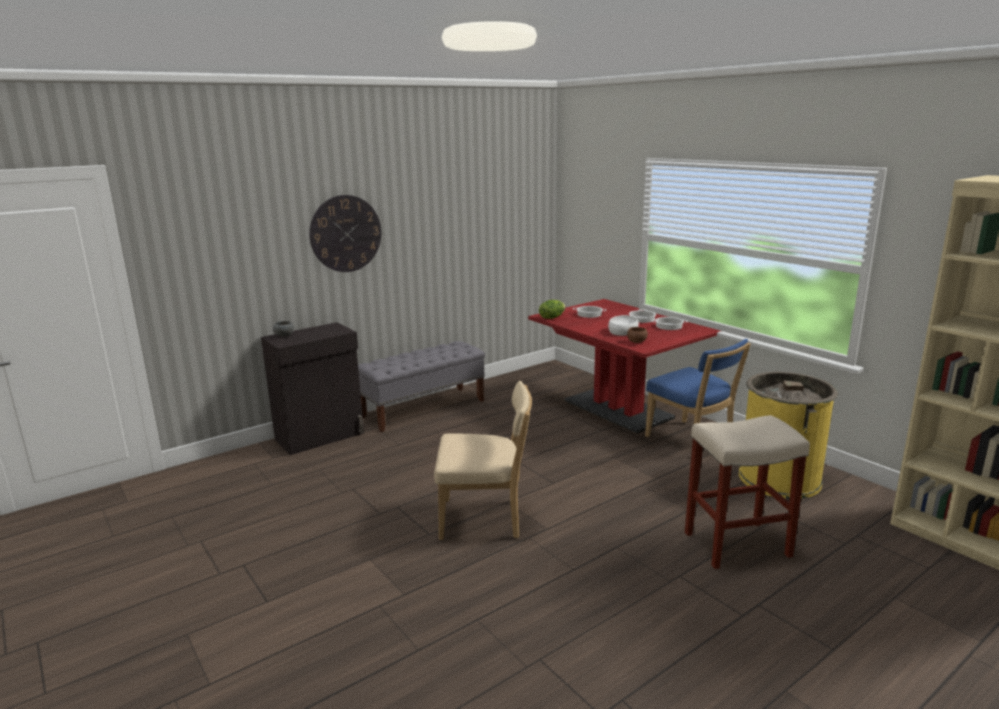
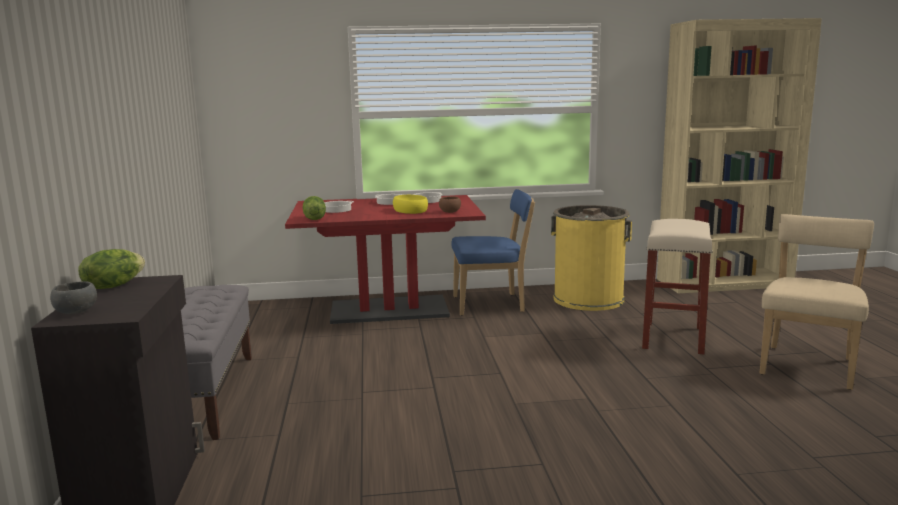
camera: 60 degrees left, 5 degrees down
wall clock [309,195,381,272] -> none
beige chair [434,381,532,540] -> beige chair moved to [760,214,874,390]
white bowl [608,315,639,336] -> yellow bowl [393,195,428,214]
none -> lettuce [78,249,145,289]

